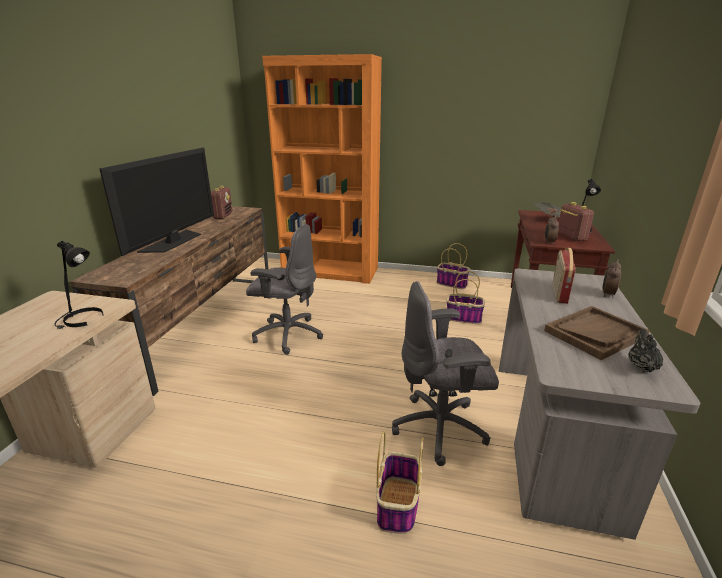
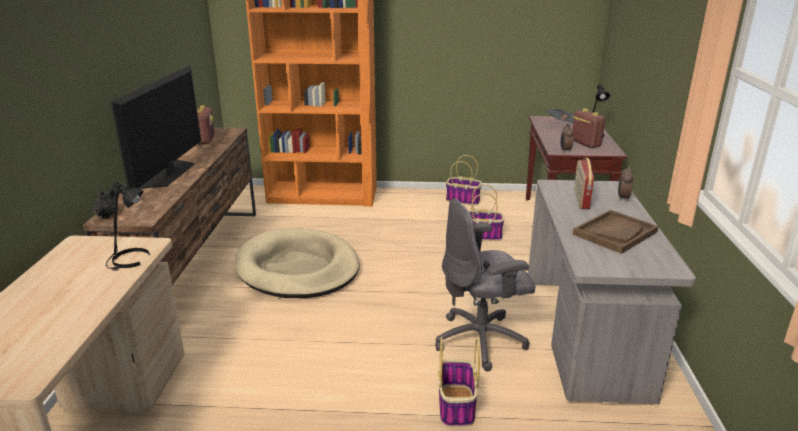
camera: 10 degrees left, 0 degrees up
grey office chair [246,224,323,355] -> beige dog bed [234,228,360,298]
black teapot [629,328,663,372] -> black teapot moved to [93,188,116,218]

